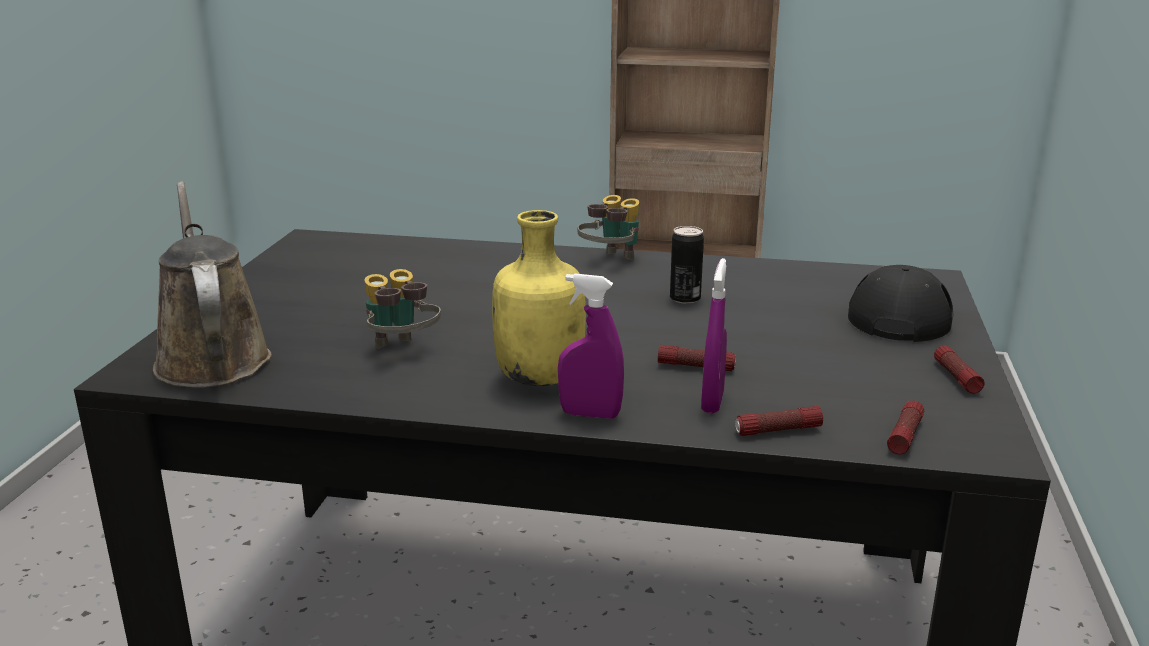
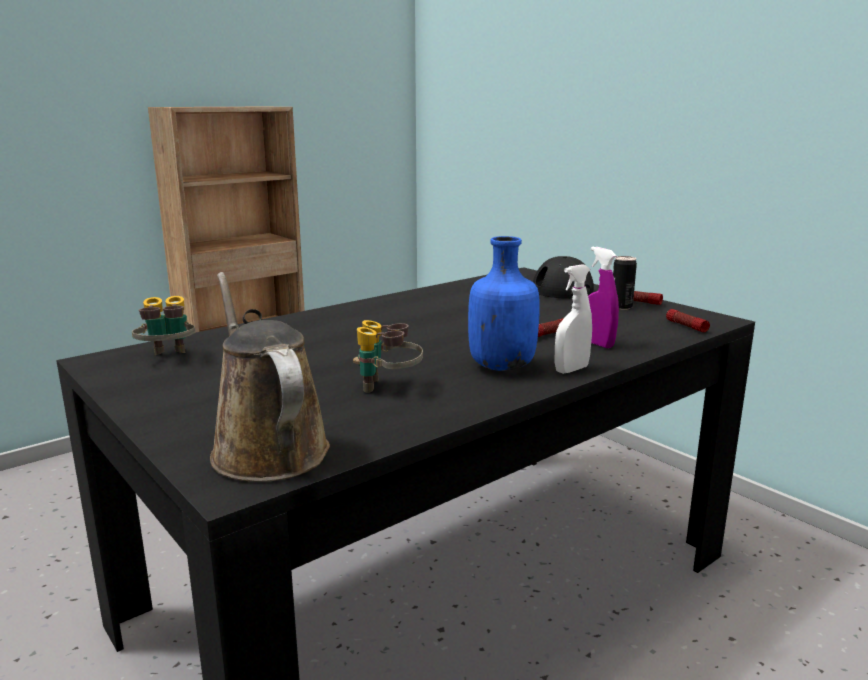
camera: 50 degrees left, 5 degrees down
brown watering can [153,182,272,387] -> brown watering can turned 45 degrees clockwise [210,272,330,482]
yellow bottle [492,210,586,386] -> blue bottle [468,236,540,371]
purple spray bottle [558,273,624,419] -> white spray bottle [555,264,592,374]
binoculars [578,195,639,260] -> binoculars moved to [132,296,196,355]
can [670,226,704,304] -> can moved to [613,256,637,310]
flashlight [735,406,823,436] -> none

